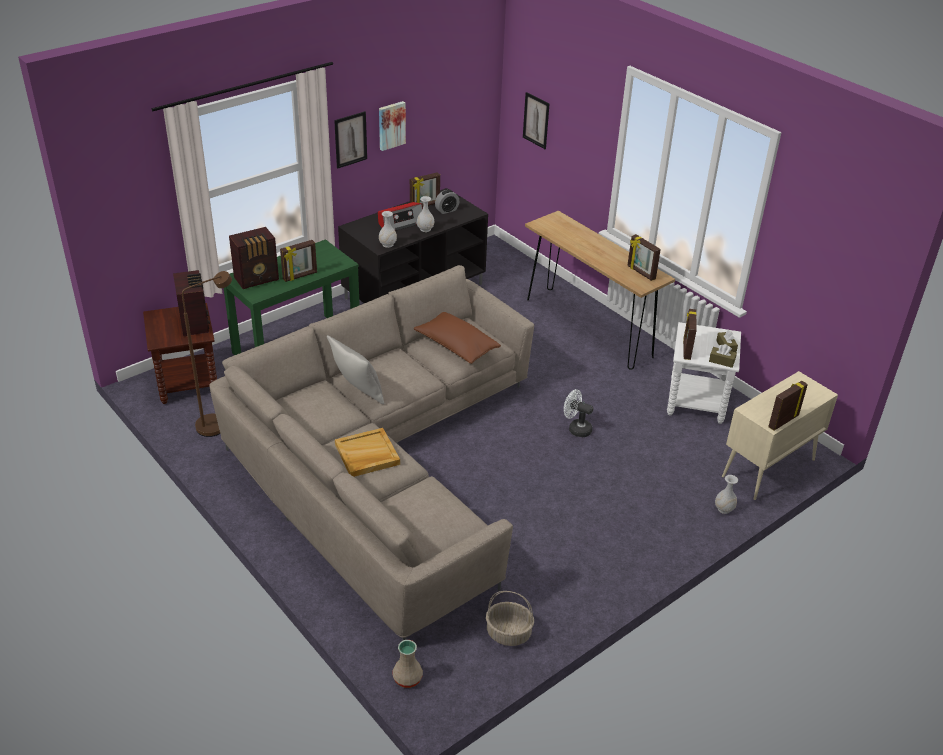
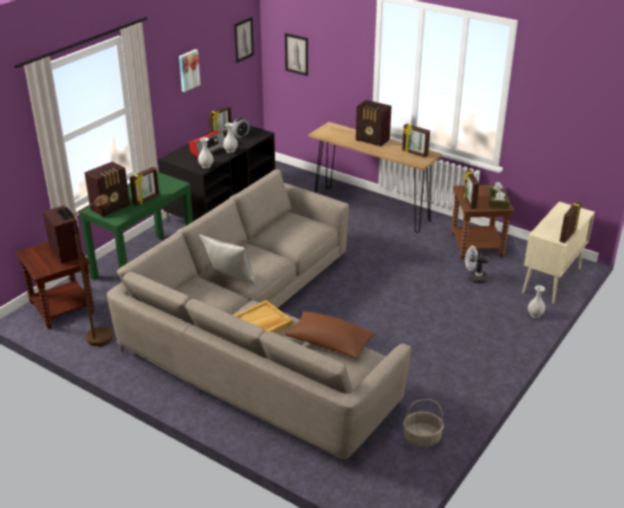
camera: 15 degrees left, 5 degrees down
picture [334,111,367,169] -> picture moved to [234,17,254,63]
beige vase [392,640,423,688] -> none
brown pillow [413,312,501,364] -> brown pillow moved to [285,311,376,359]
white fan [564,389,594,437] -> white fan moved to [465,246,489,284]
white side table [667,322,741,424] -> brown side table [451,184,514,259]
none -> radio [356,100,392,146]

